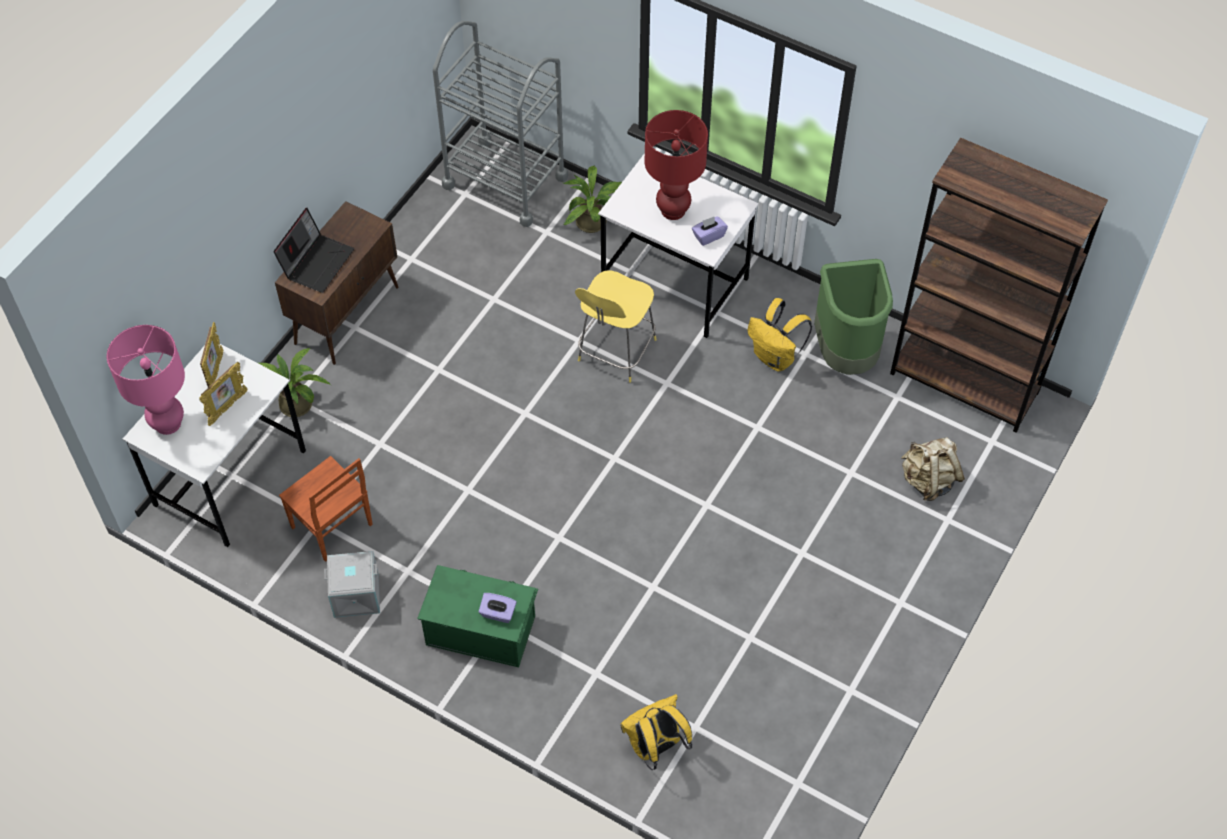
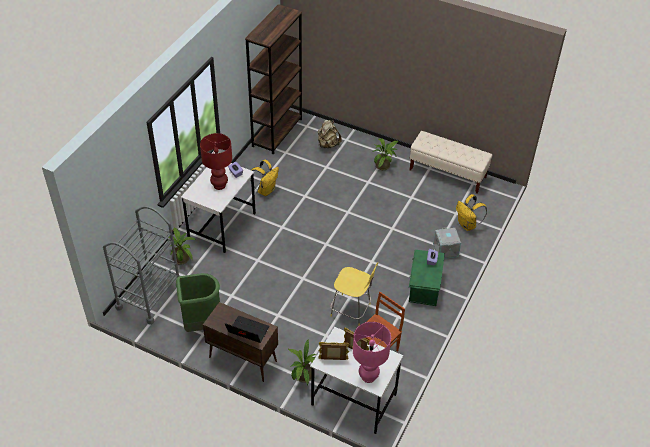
camera: 95 degrees left, 10 degrees down
grey storage box [324,551,380,618] -> grey storage box moved to [433,227,461,259]
yellow stool [575,271,657,382] -> yellow stool moved to [330,262,378,326]
green trash can [814,259,893,375] -> green trash can moved to [176,273,220,332]
none -> potted plant [372,138,398,170]
none -> beige bench [410,131,492,194]

